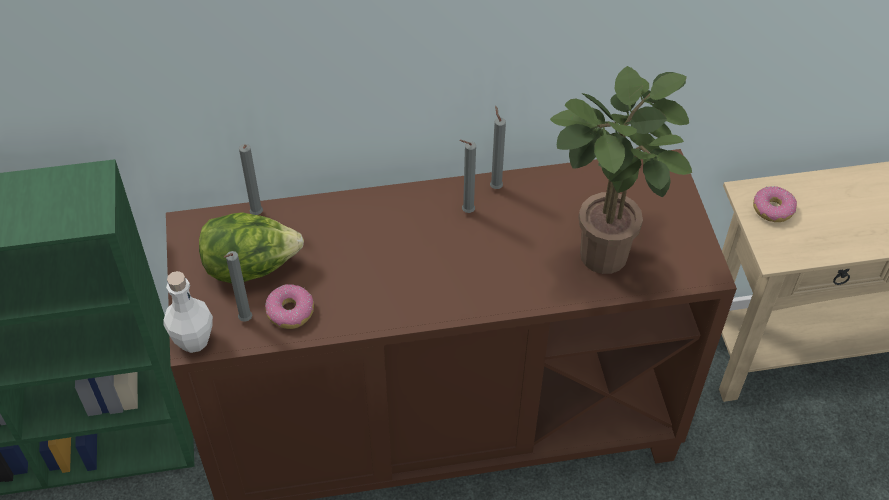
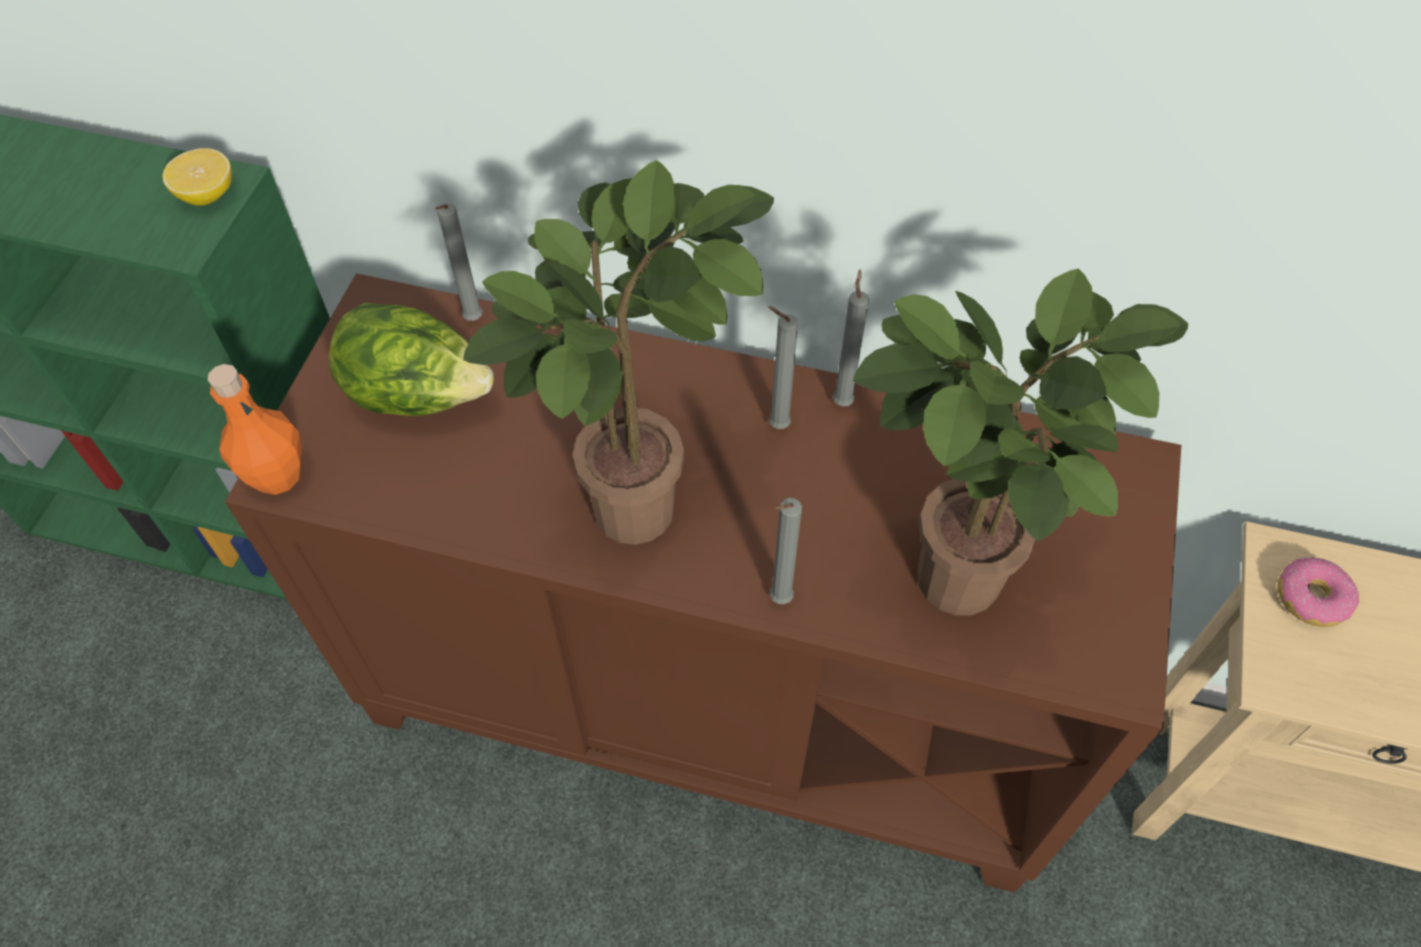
camera: 25 degrees right, 5 degrees up
white bottle [163,271,213,353] -> orange bottle [208,364,302,495]
grey candle [223,251,253,322] -> grey candle moved to [770,498,802,604]
donut [265,284,314,329] -> none
none -> lemon [163,148,232,206]
none -> potted plant [463,160,774,545]

